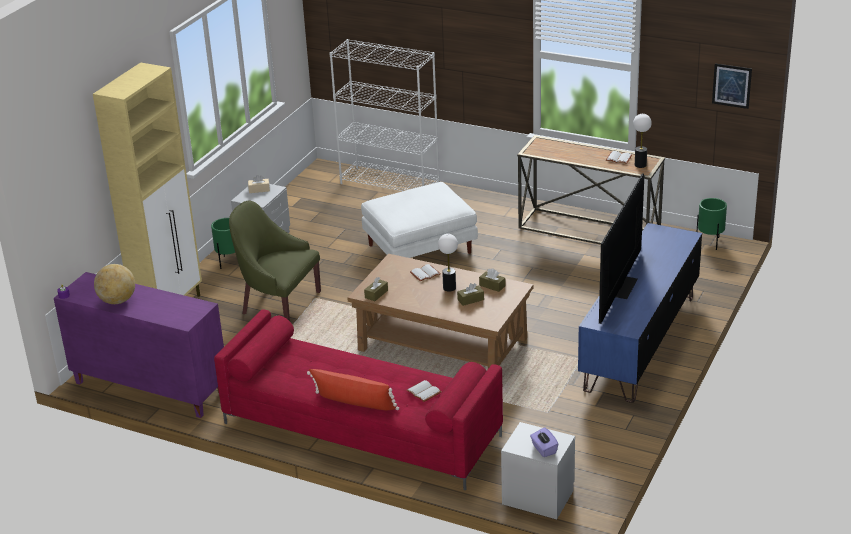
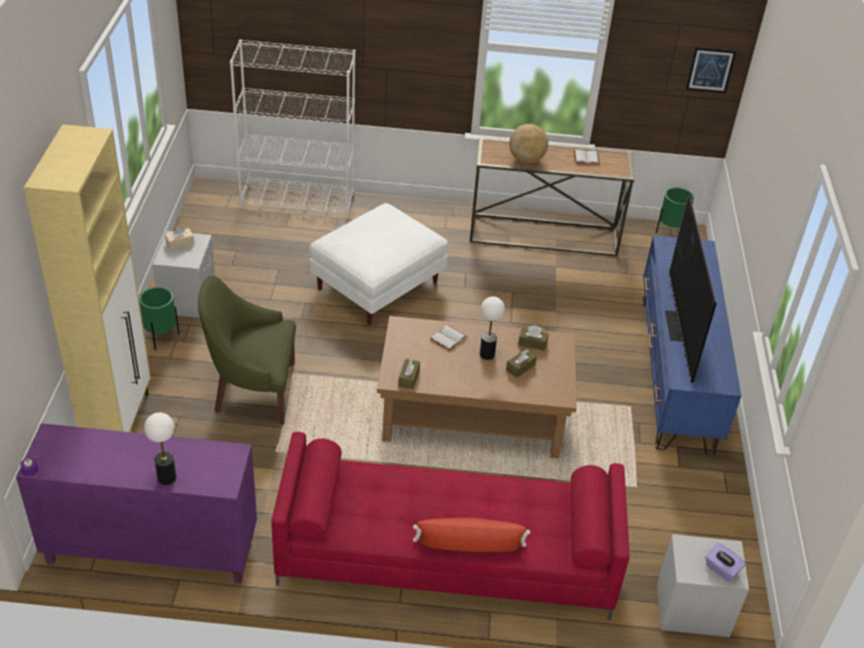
camera: 25 degrees left, 10 degrees up
globe [94,264,135,304] -> globe moved to [509,124,548,163]
white book [407,380,441,402] -> none
table lamp [633,114,652,168] -> table lamp moved to [144,412,176,485]

